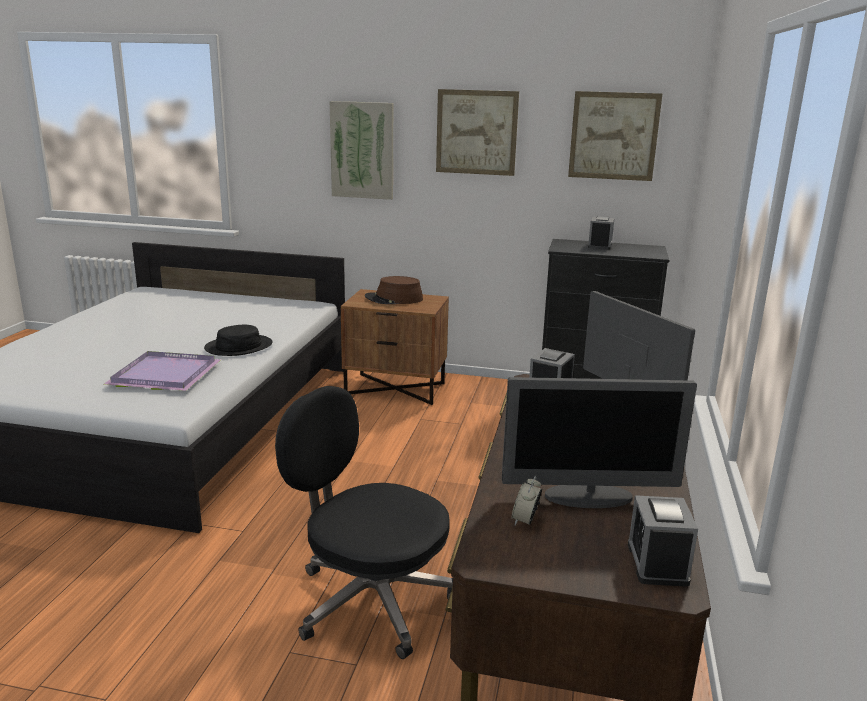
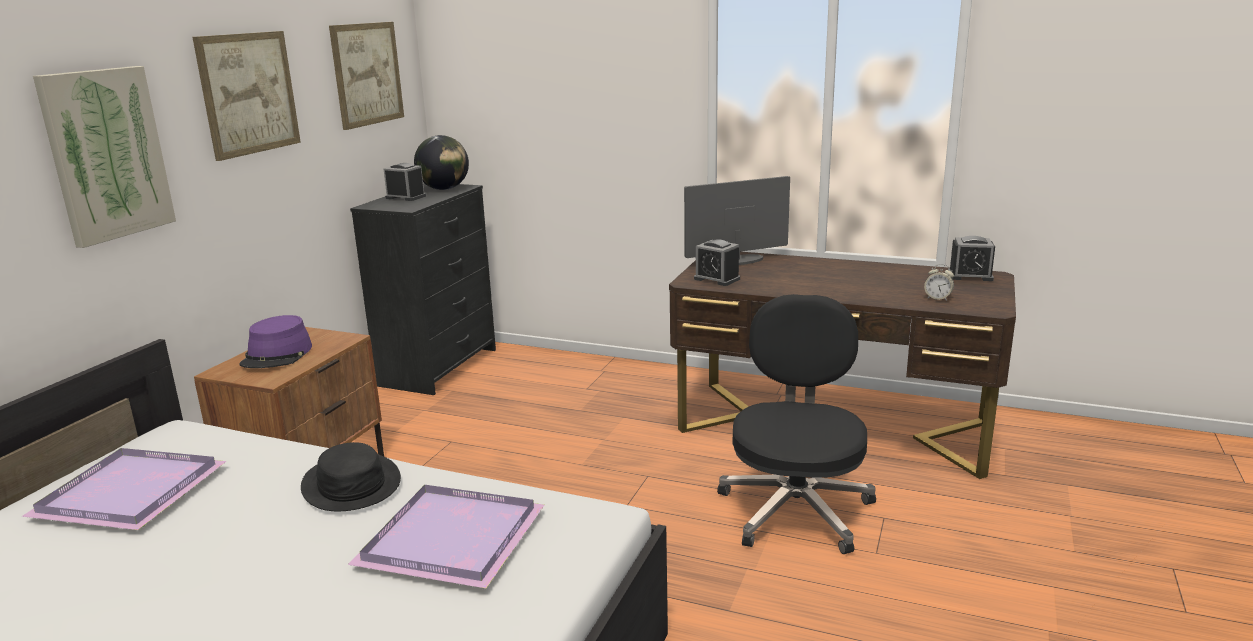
camera: 80 degrees left, 0 degrees up
black office chair [275,386,453,659] -> black office chair turned 150 degrees clockwise [717,294,876,554]
brown hat [365,276,423,304] -> purple hat [239,315,312,368]
monitor [502,377,697,508] -> none
none -> purple tray [22,448,227,530]
none -> globe [414,135,469,190]

